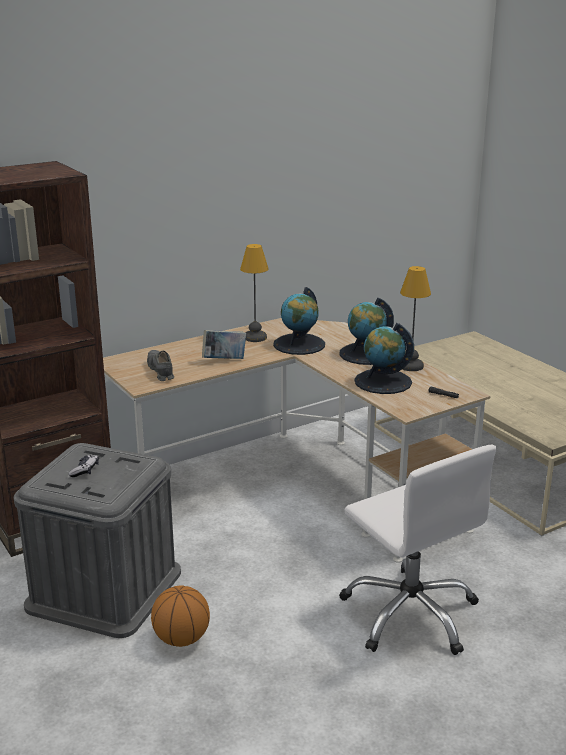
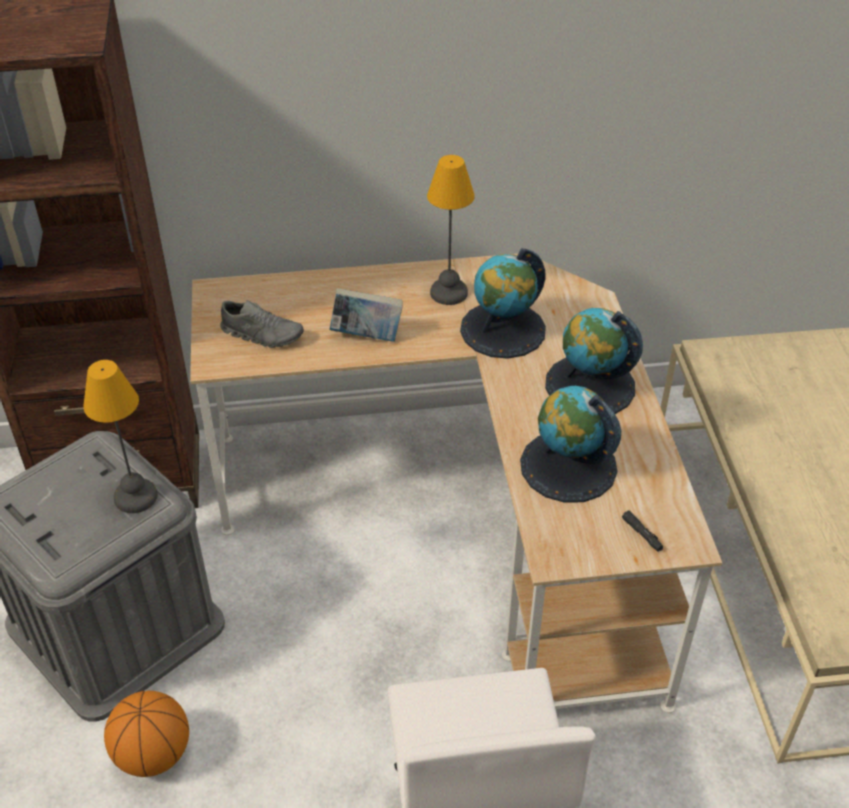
camera: 25 degrees right, 20 degrees up
game controller [68,454,99,477] -> none
grey shoe [147,350,174,381] -> grey shoe turned 105 degrees clockwise [220,300,304,348]
table lamp [400,266,431,371] -> table lamp moved to [83,360,158,513]

